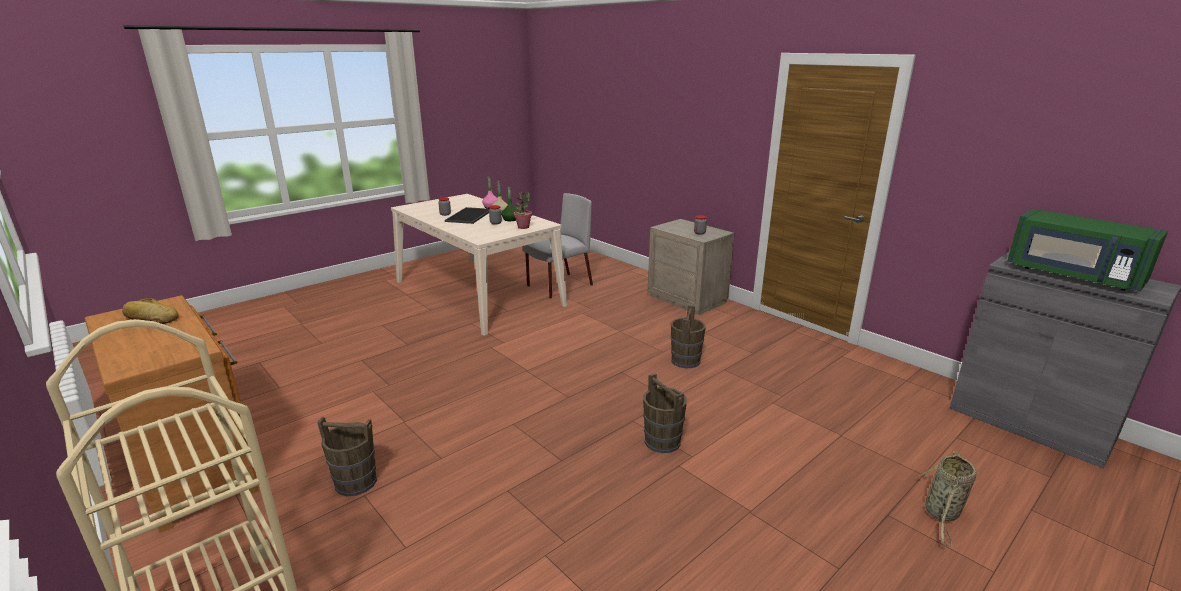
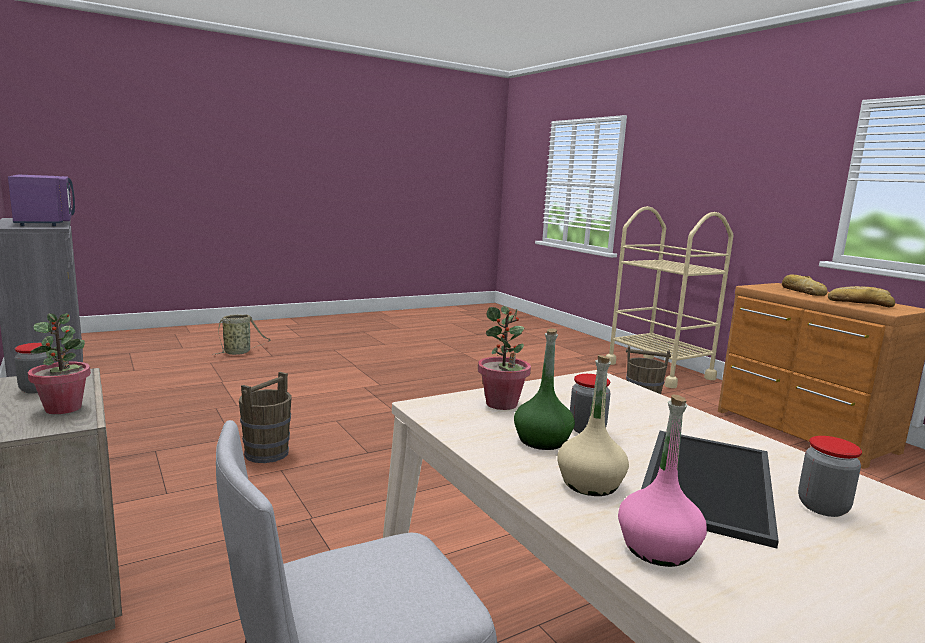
camera: 170 degrees left, 10 degrees down
brown bucket [643,373,687,453] -> none
green microwave [1007,209,1168,291] -> purple microwave [8,174,75,226]
none -> potted plant [28,313,91,414]
none -> bread [782,275,828,296]

